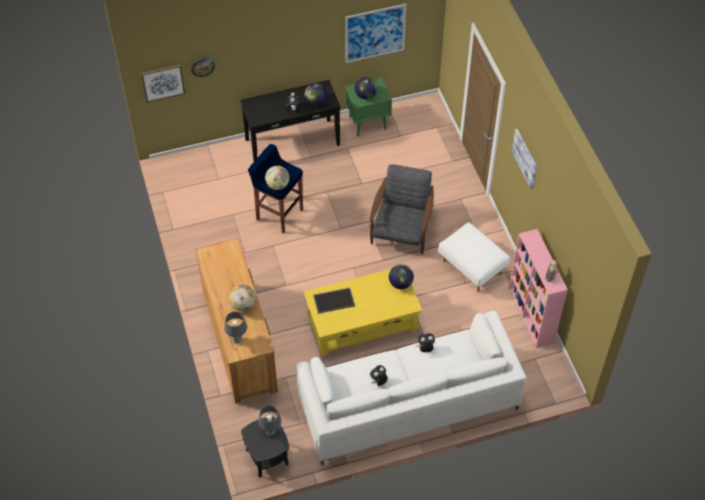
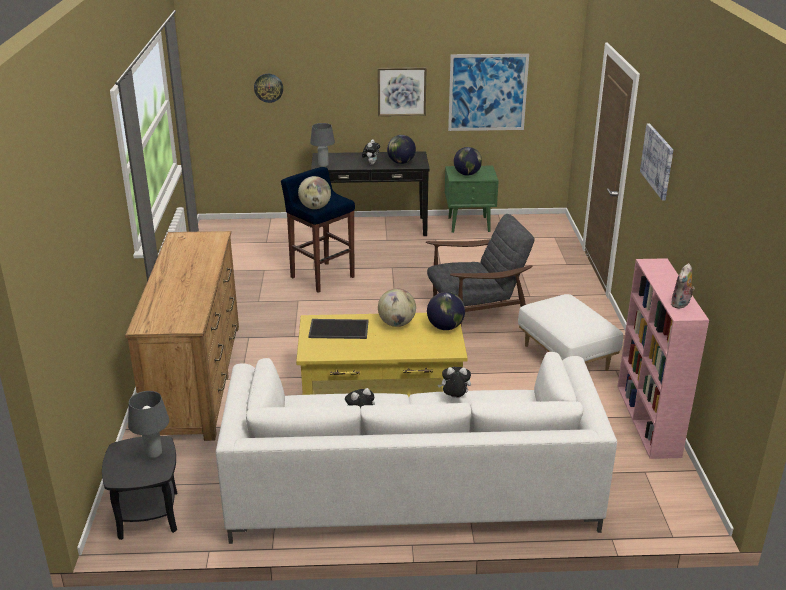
camera: 15 degrees right, 25 degrees down
picture [141,65,185,103] -> picture moved to [378,67,427,116]
grey table lamp [224,312,247,343] -> grey table lamp moved to [310,123,335,167]
globe [229,285,256,311] -> globe moved to [378,288,416,327]
grey armchair [370,164,434,254] -> grey armchair turned 45 degrees clockwise [426,214,535,326]

